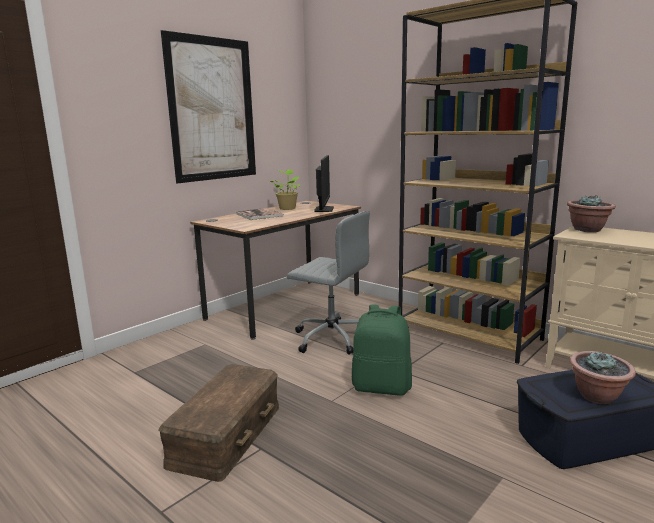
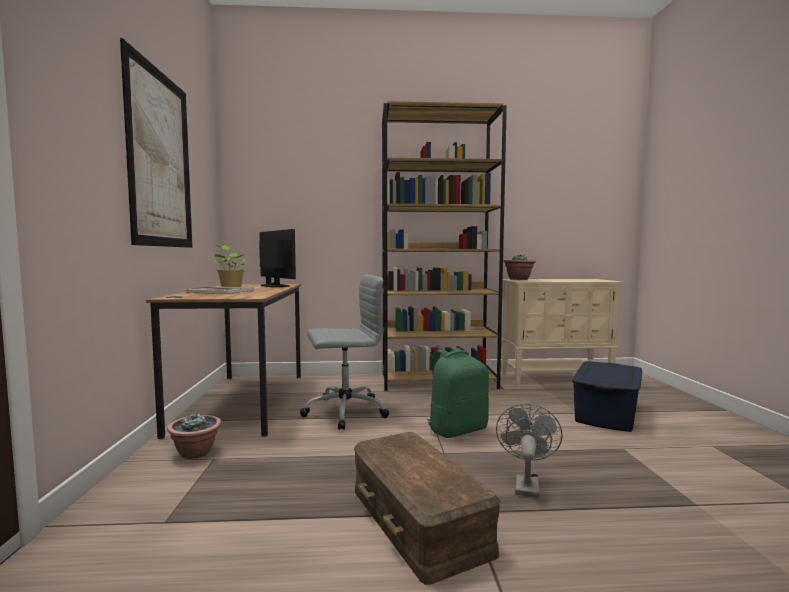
camera: 45 degrees left, 10 degrees down
potted plant [570,351,636,404] -> potted plant moved to [167,413,221,459]
none -> grey fan [496,404,563,498]

